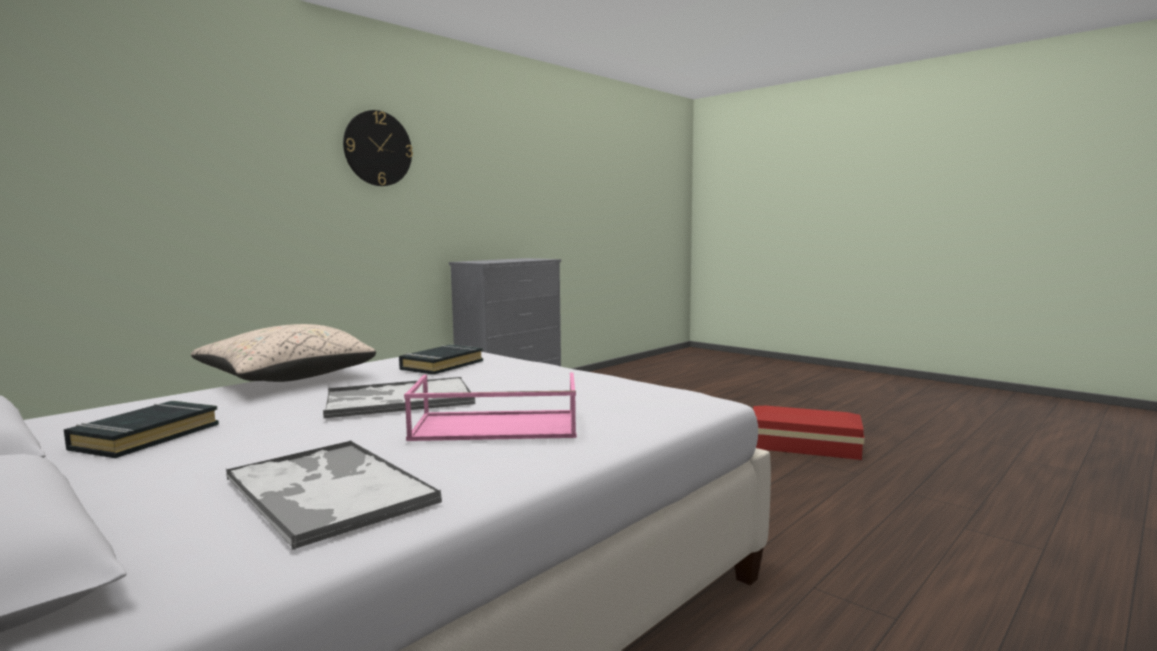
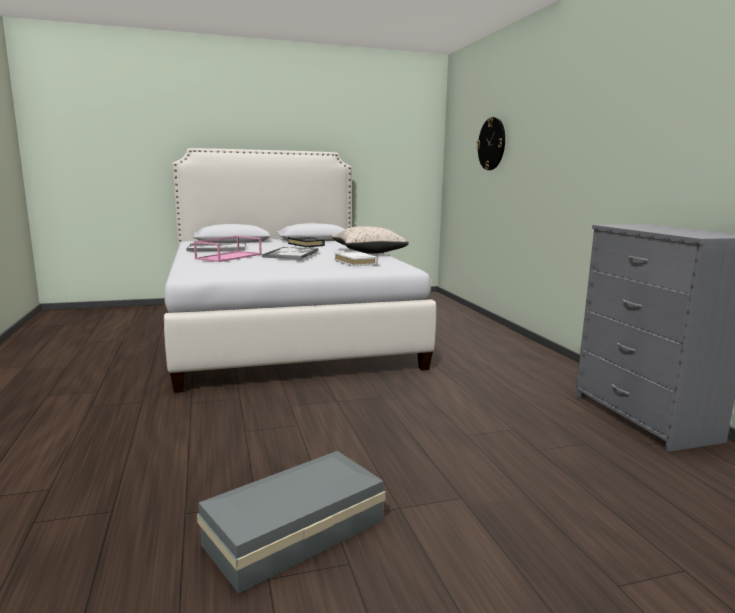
camera: 120 degrees right, 5 degrees up
wall clock [343,110,413,186] -> wall clock moved to [476,117,505,170]
black book [399,344,483,375] -> white book [334,251,378,267]
red storage box [753,406,864,460] -> grey storage box [197,451,386,594]

